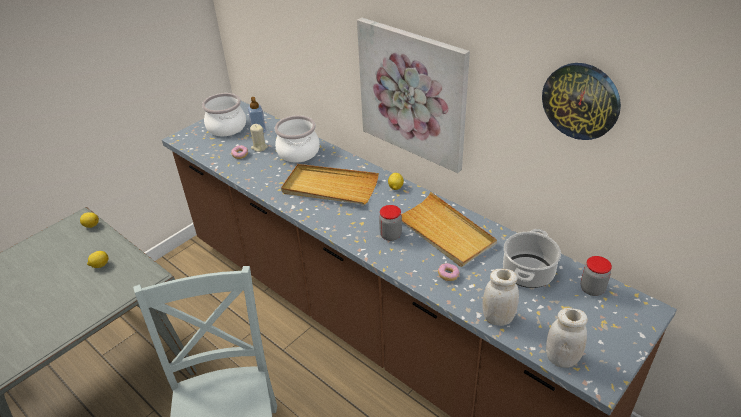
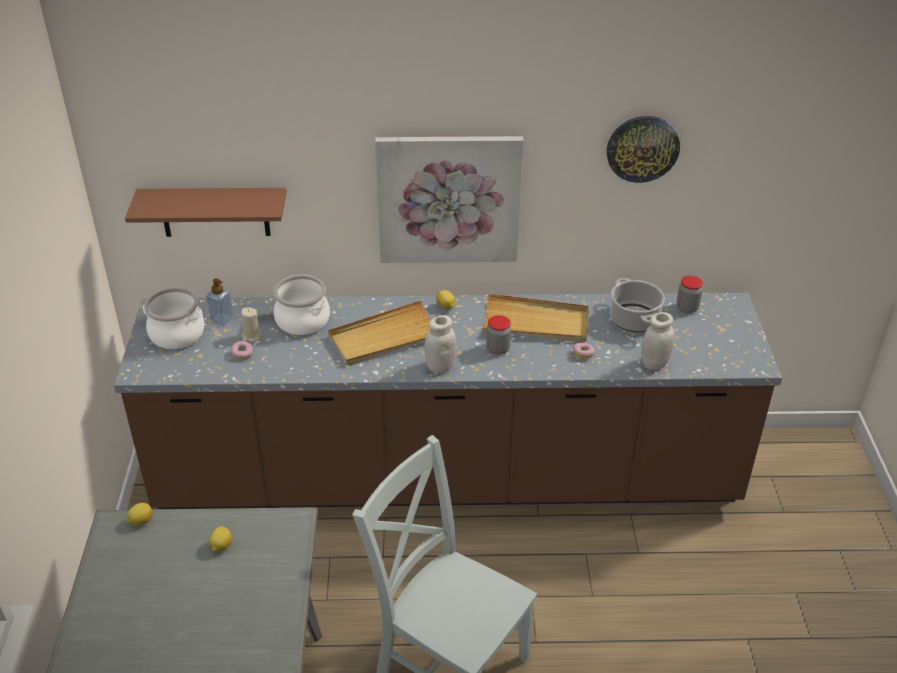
camera: 45 degrees left, 0 degrees up
white jar [546,308,588,368] -> white jar moved to [424,315,456,373]
none -> brown shelf [125,188,287,237]

